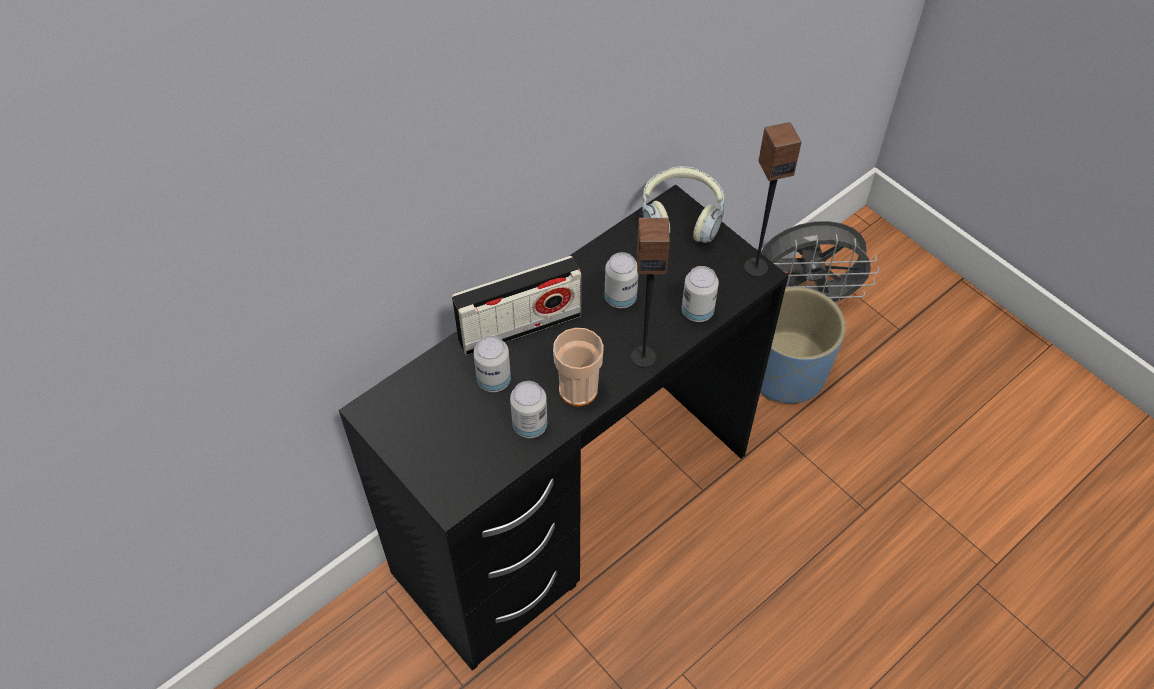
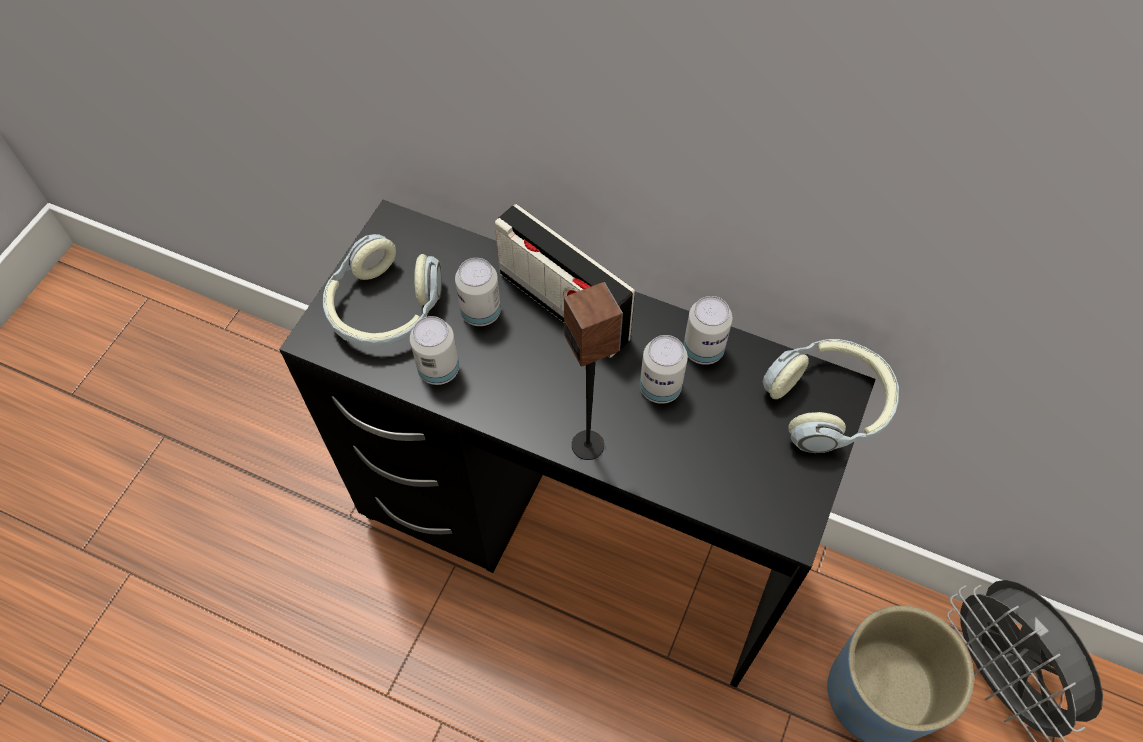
camera: 65 degrees right, 5 degrees up
cup [553,328,604,406] -> none
can [682,266,719,322] -> can moved to [683,296,732,365]
speaker [744,122,801,277] -> none
none -> headphones [323,234,442,347]

